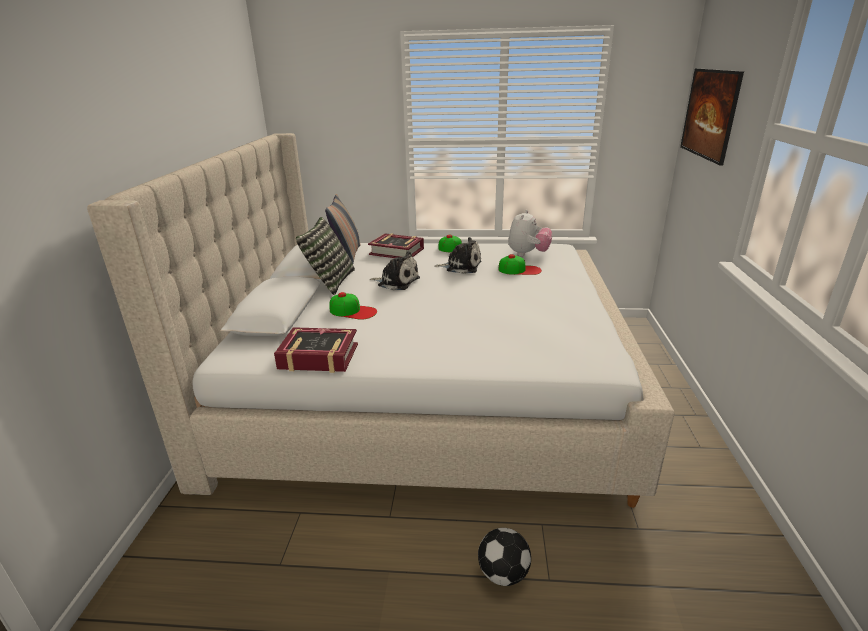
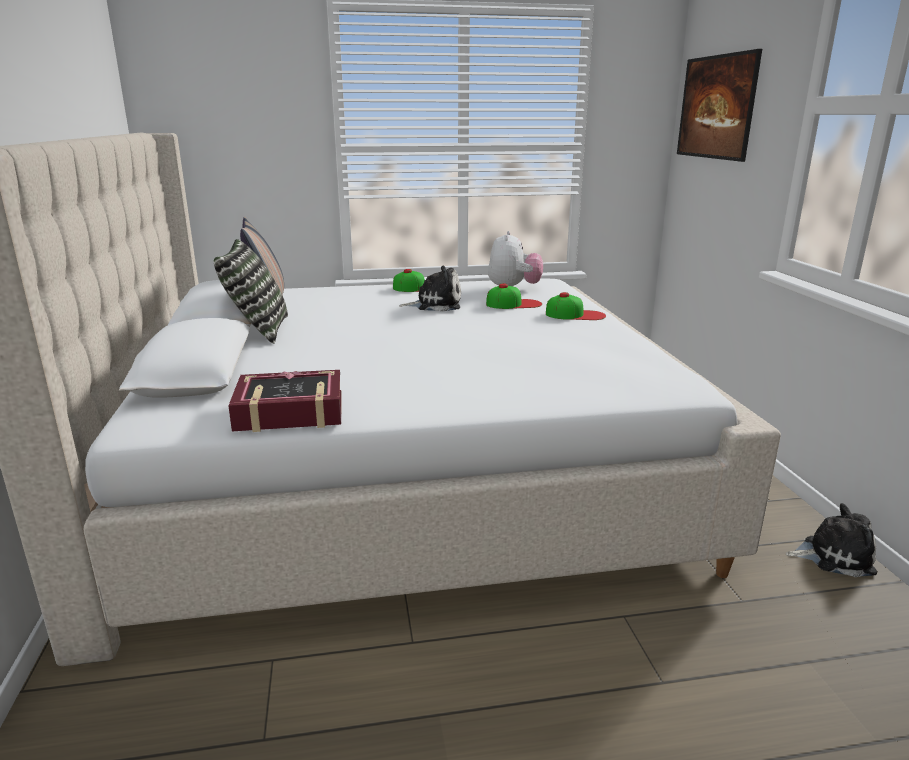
camera: 15 degrees left, 5 degrees down
cap [330,292,377,320] -> cap moved to [546,292,606,320]
book [368,233,424,258] -> none
plush toy [370,251,420,290] -> plush toy moved to [786,503,877,577]
football [478,528,531,586] -> none

